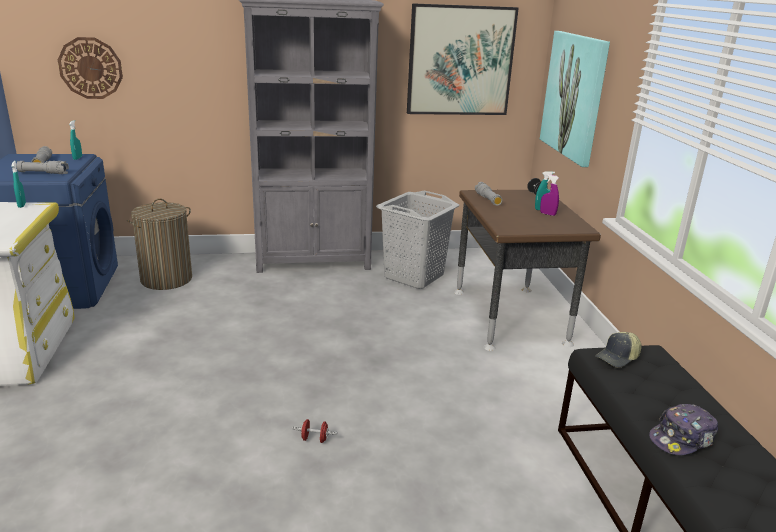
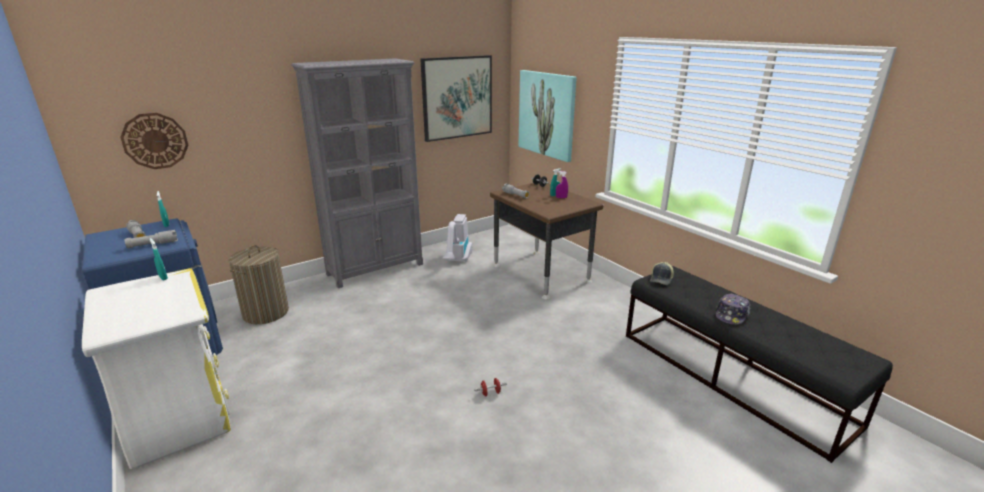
camera: 25 degrees left, 0 degrees up
grey laundry basket [376,191,459,289] -> vacuum cleaner [442,214,472,262]

